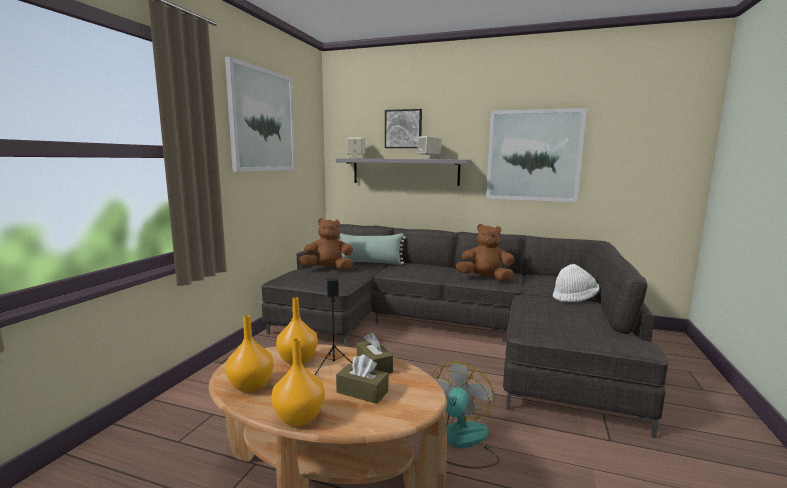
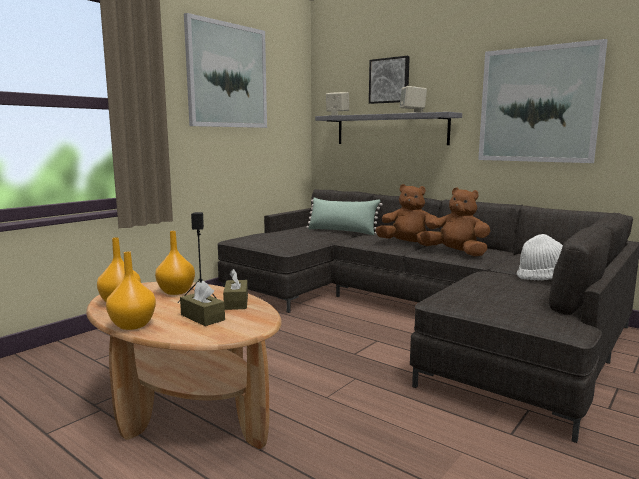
camera: 20 degrees right, 0 degrees up
brown plush toy [299,218,353,270] -> brown plush toy moved to [375,184,438,246]
fan [431,362,500,469] -> none

